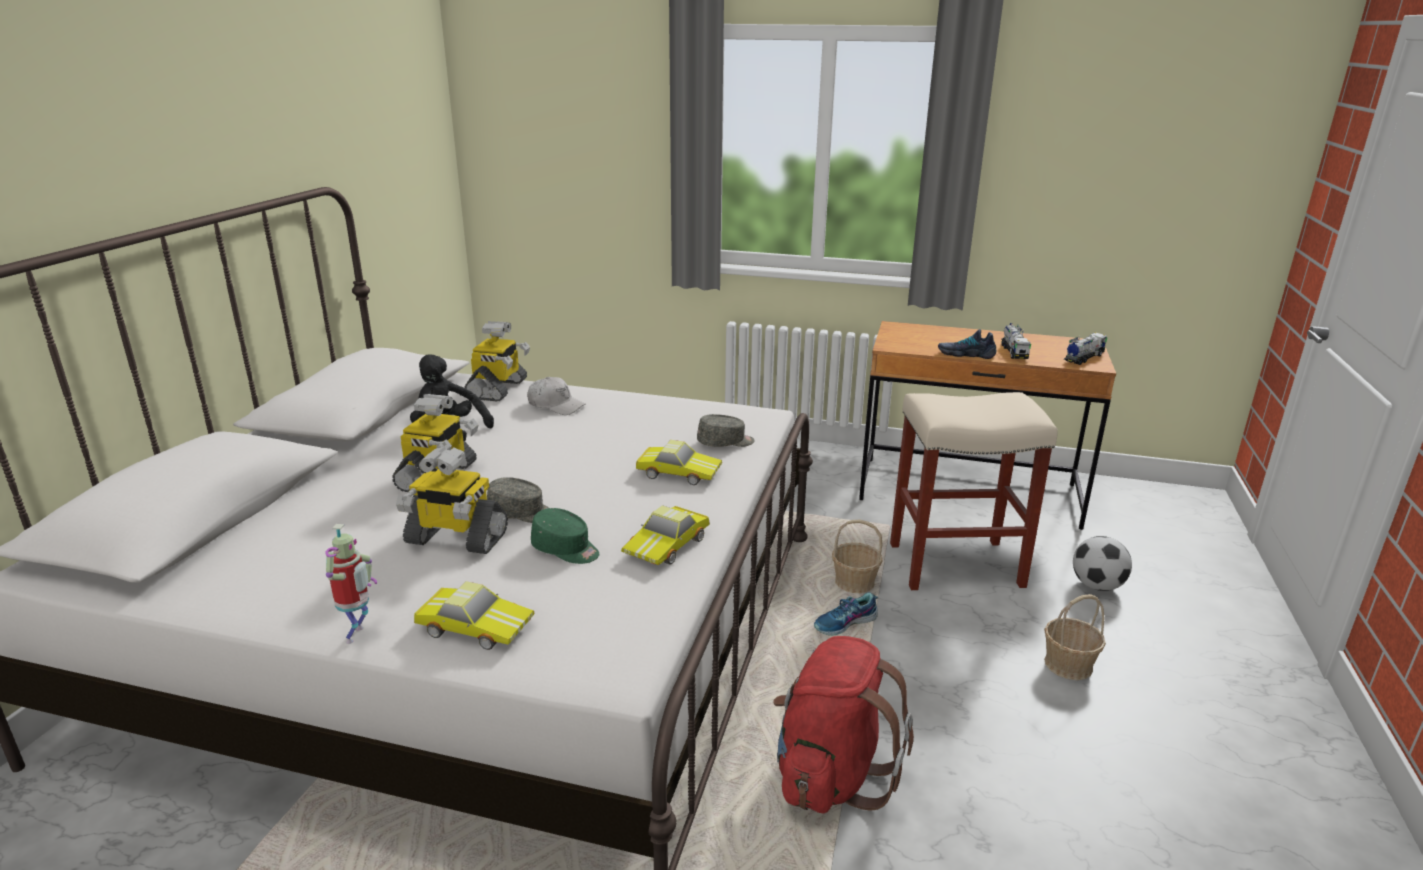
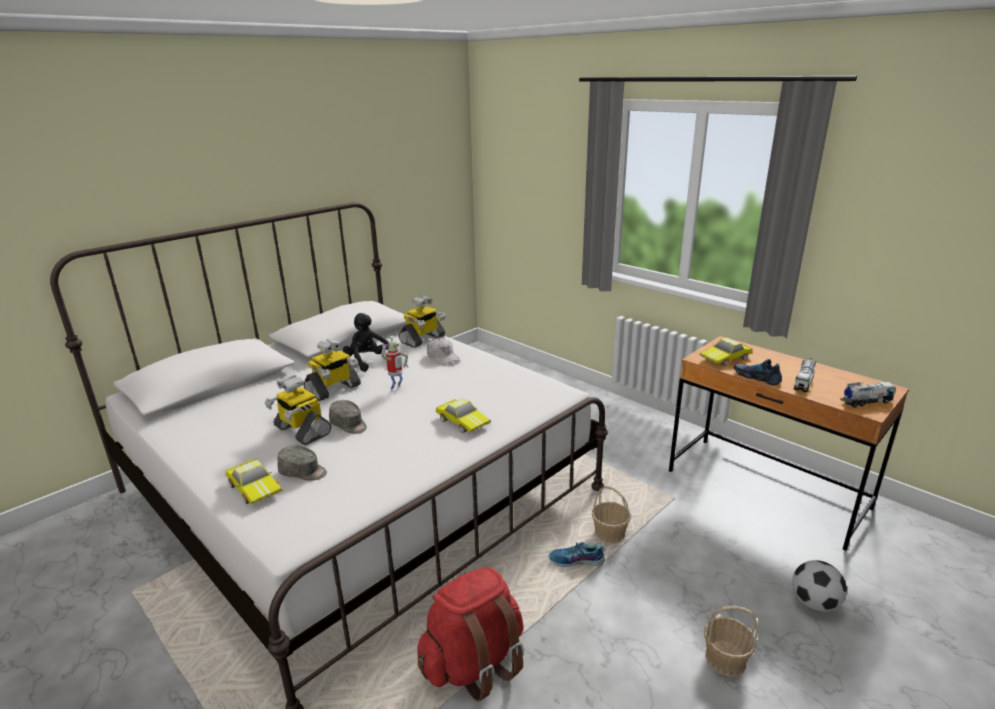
camera: 30 degrees right, 0 degrees up
toy robot [325,524,377,644] -> toy robot moved to [381,336,408,392]
green cap [531,508,599,564] -> none
toy car [621,505,710,565] -> toy car moved to [700,338,753,366]
grey cap [697,414,755,447] -> grey cap moved to [278,446,327,481]
beige stool [890,392,1058,590] -> none

